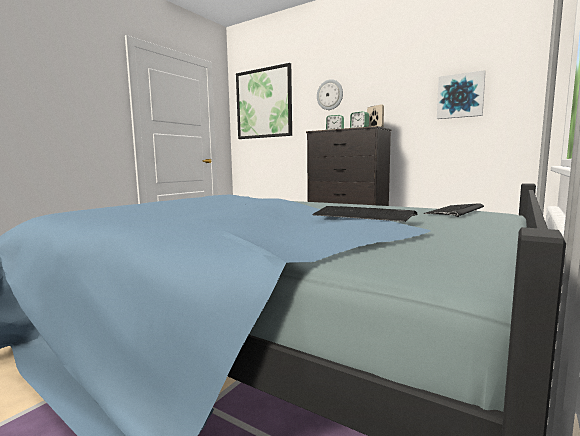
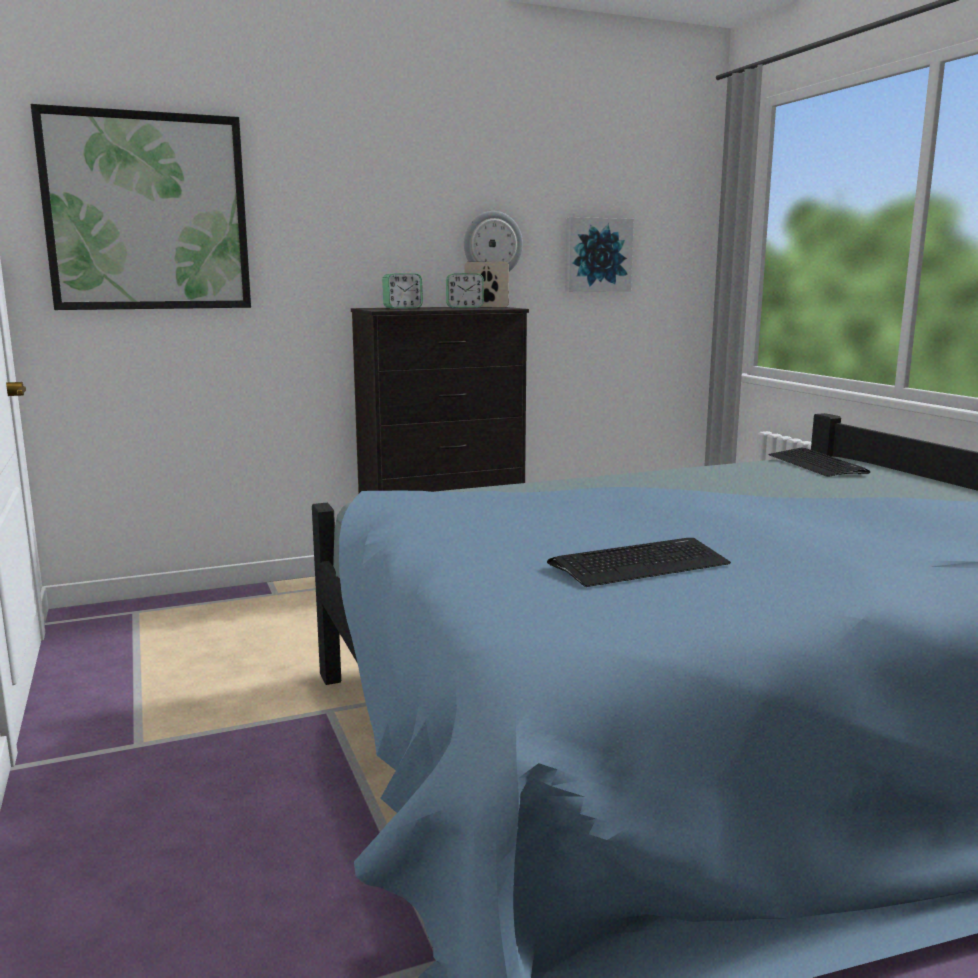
camera: 55 degrees left, 5 degrees up
keyboard [312,206,417,222] -> keyboard moved to [547,538,731,587]
wall clock [317,79,343,110] -> wall clock moved to [464,211,523,271]

